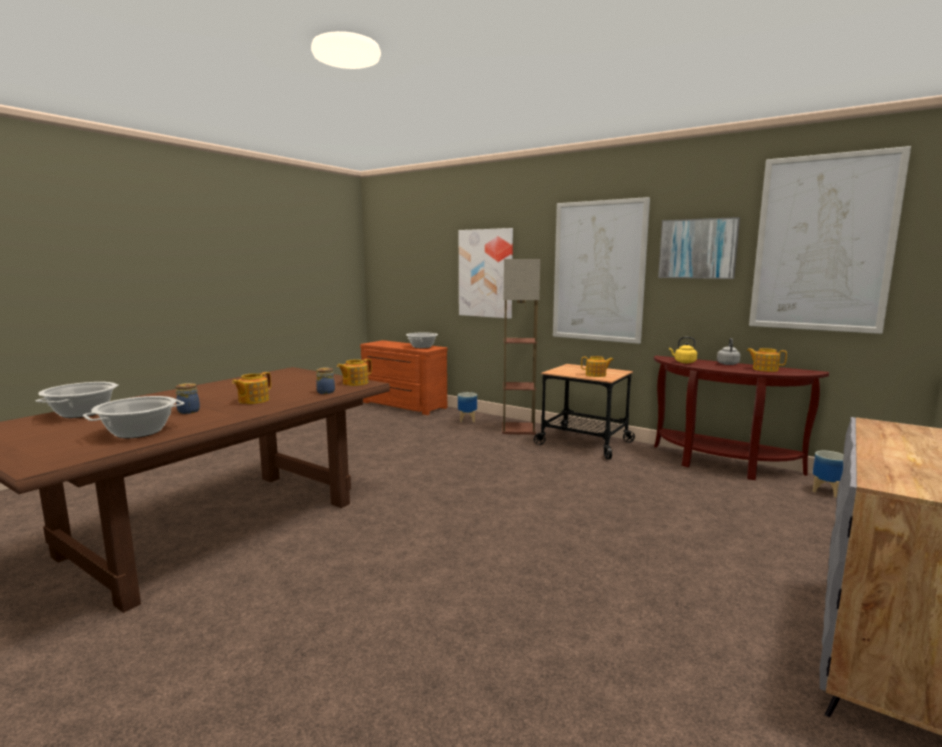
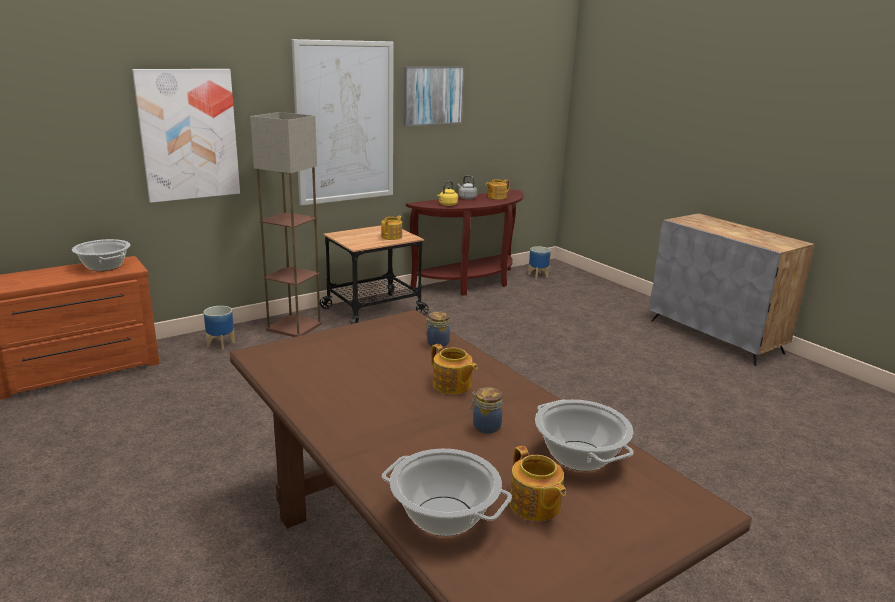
camera: 70 degrees left, 10 degrees up
teapot [337,359,372,386] -> teapot moved to [509,446,566,521]
picture [749,146,911,334] -> none

